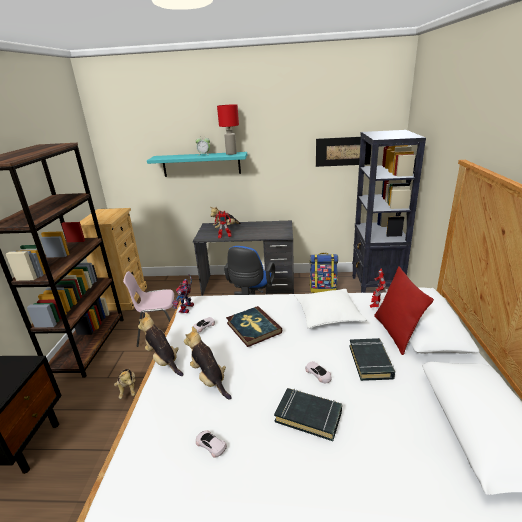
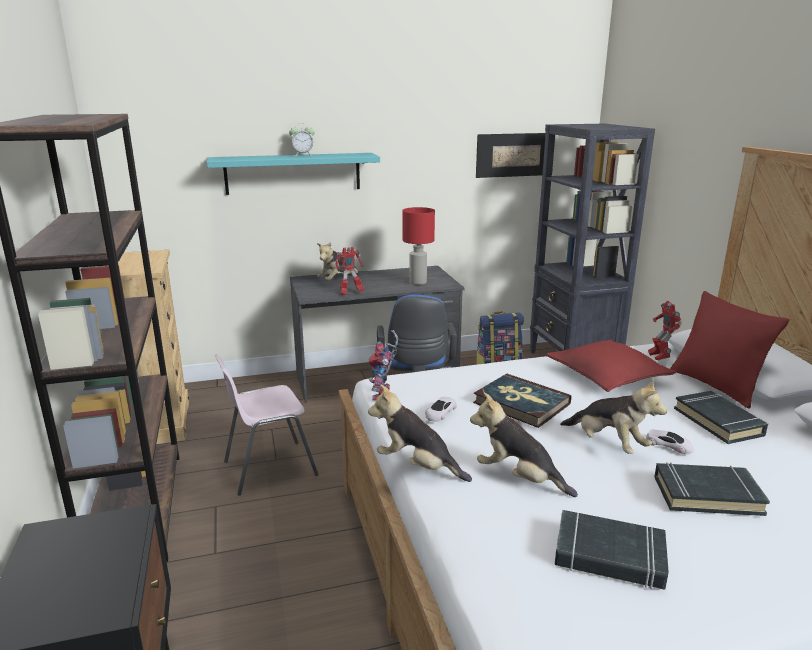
camera: 20 degrees left, 5 degrees down
plush toy [114,368,135,399] -> plush toy moved to [560,378,667,454]
white toy car [196,430,227,458] -> black book [555,510,669,590]
red table lamp [217,104,239,155] -> red table lamp moved to [402,207,435,285]
white pillow [294,289,367,329] -> red pillow [546,340,676,392]

